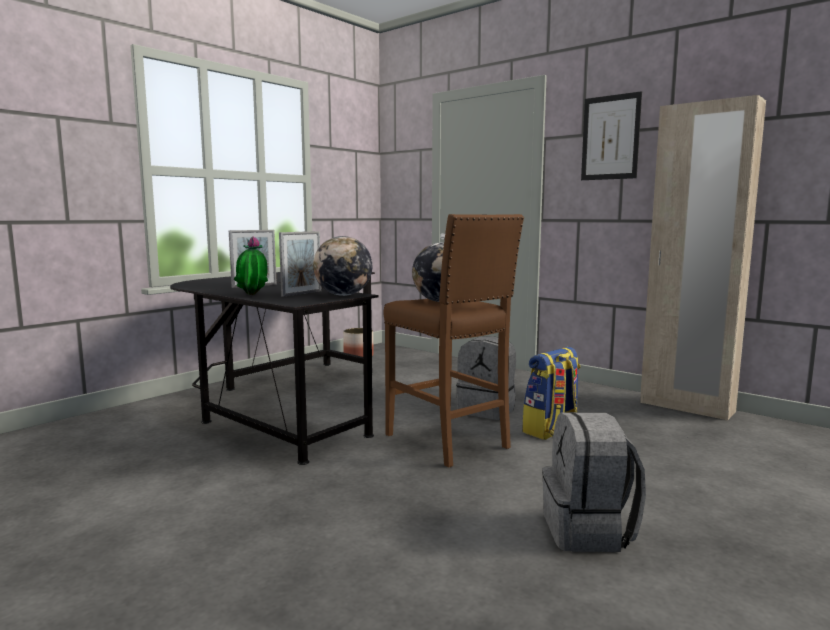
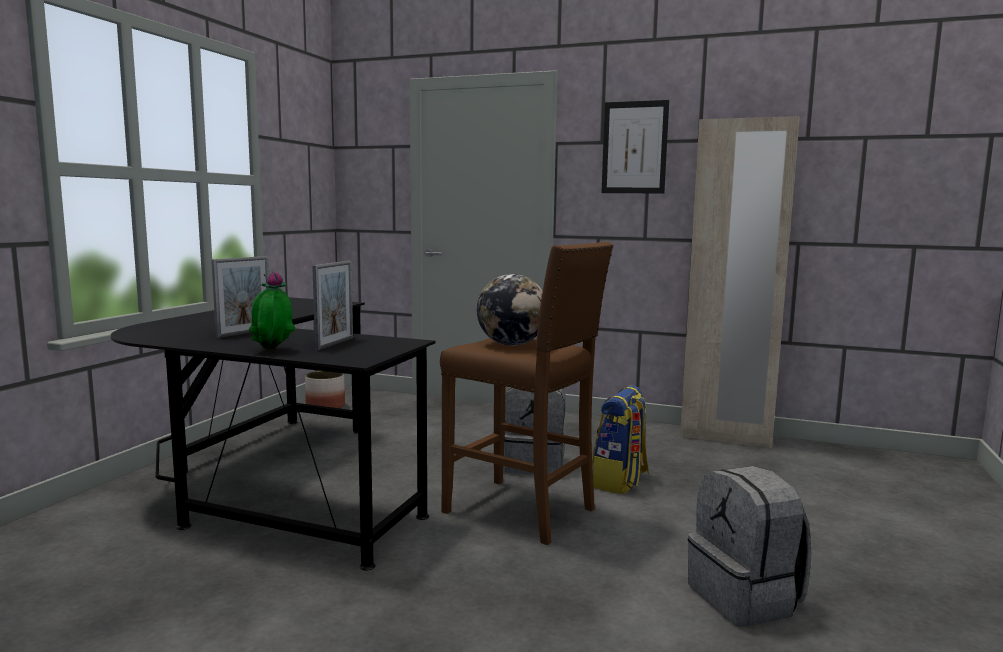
camera: 20 degrees left, 0 degrees up
globe [313,236,372,296] -> none

